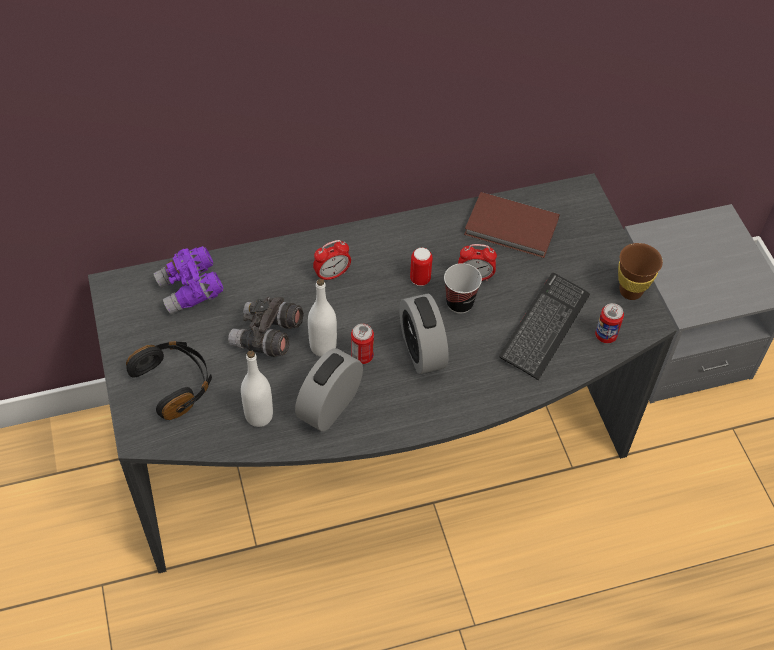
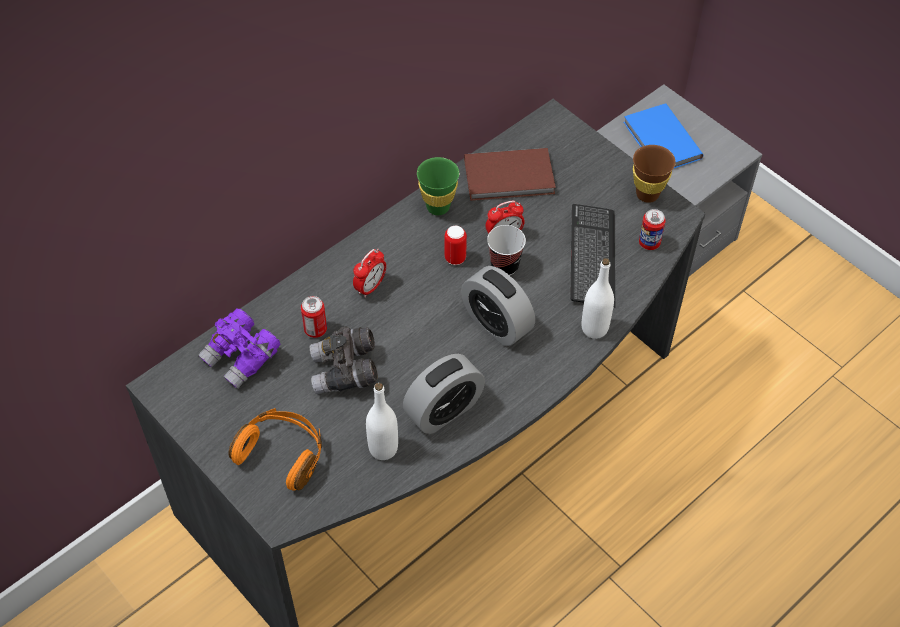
camera: 25 degrees left, 0 degrees up
black headphones [126,341,212,420] -> orange headphones [229,408,322,491]
alarm clock [295,348,363,431] -> alarm clock turned 135 degrees counterclockwise [403,354,485,434]
white bottle [308,279,337,357] -> white bottle moved to [581,258,614,339]
can [351,324,374,364] -> can moved to [301,296,327,338]
none -> green cup [417,157,459,215]
none -> blue book [623,103,703,168]

